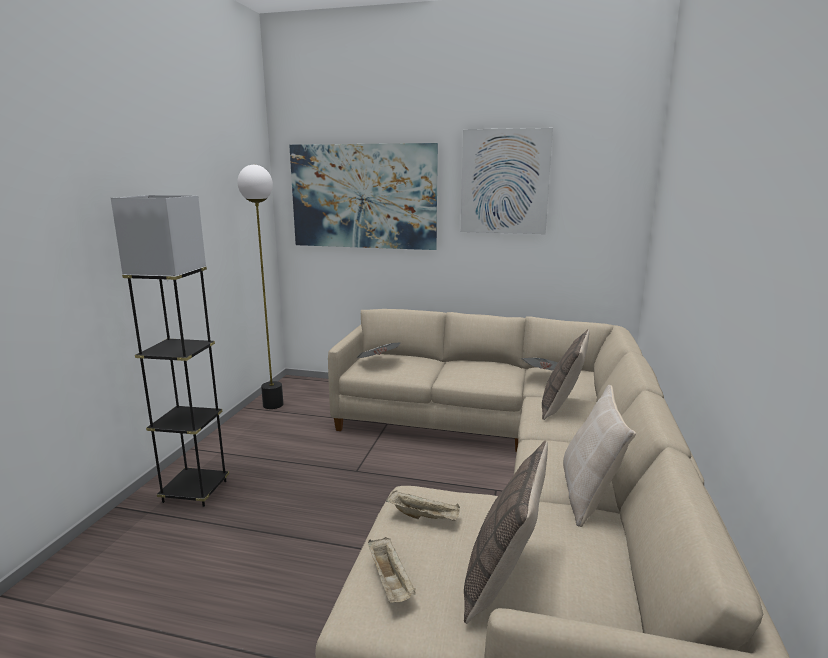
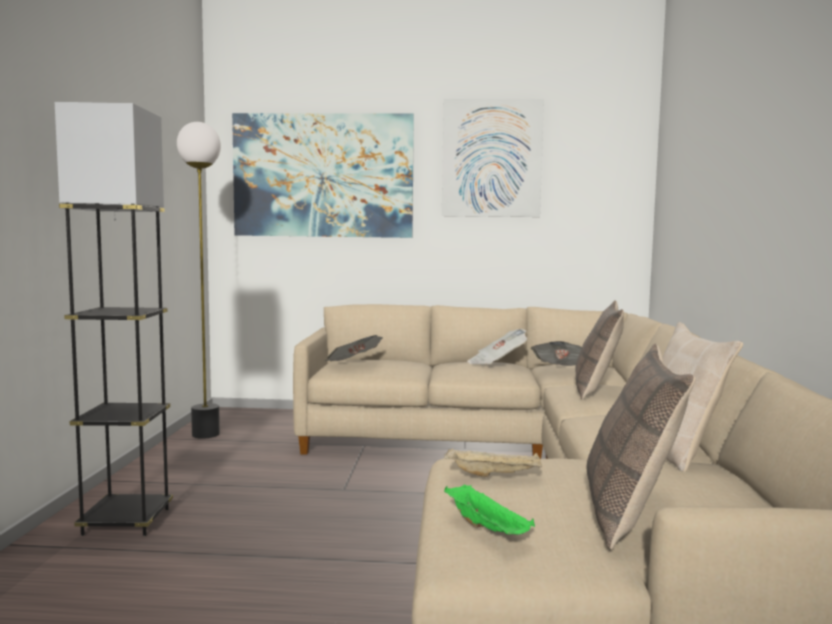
camera: 10 degrees left, 10 degrees down
beige tray [368,537,416,603] -> green tray [444,484,535,535]
none -> newspaper [467,329,527,365]

